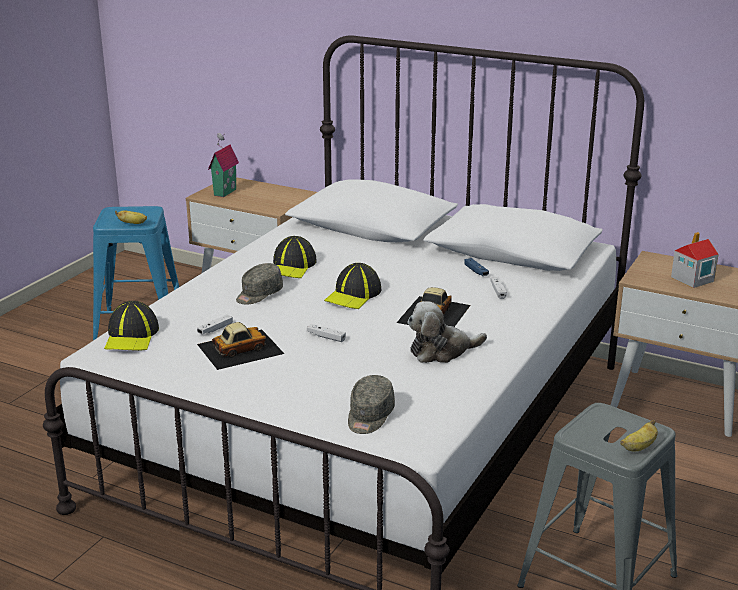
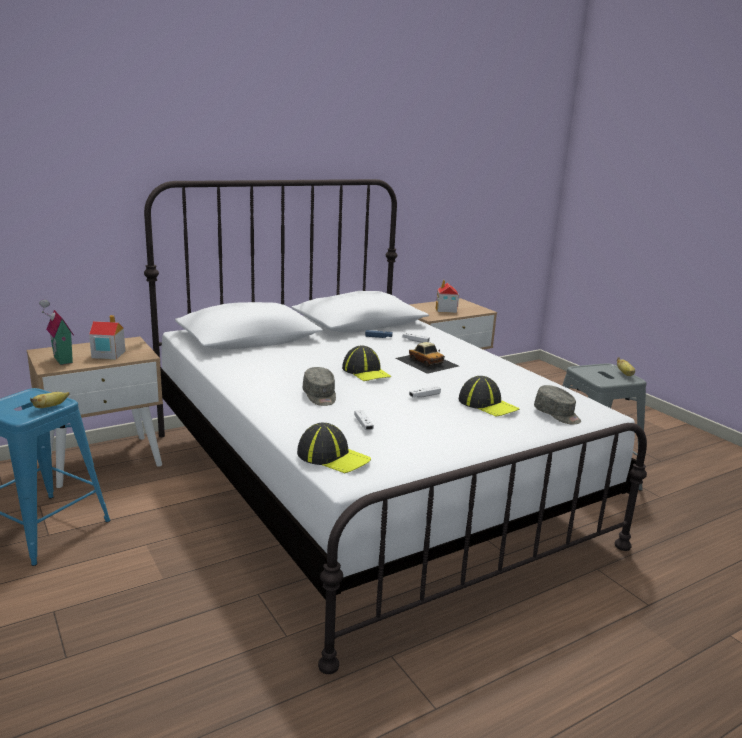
camera: 60 degrees left, 5 degrees down
toy car [197,322,284,370] -> none
cap [273,236,317,278] -> cap moved to [459,376,519,417]
plush toy [407,301,487,363] -> none
none -> toy house [89,315,125,359]

